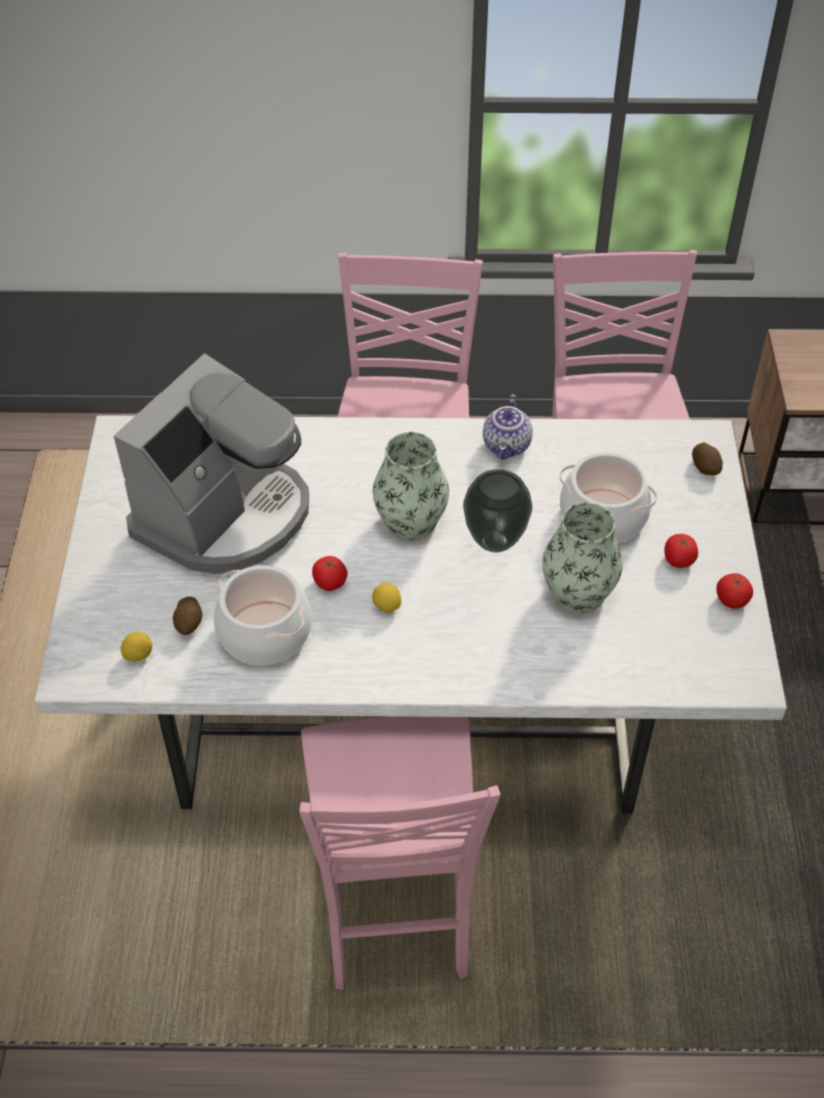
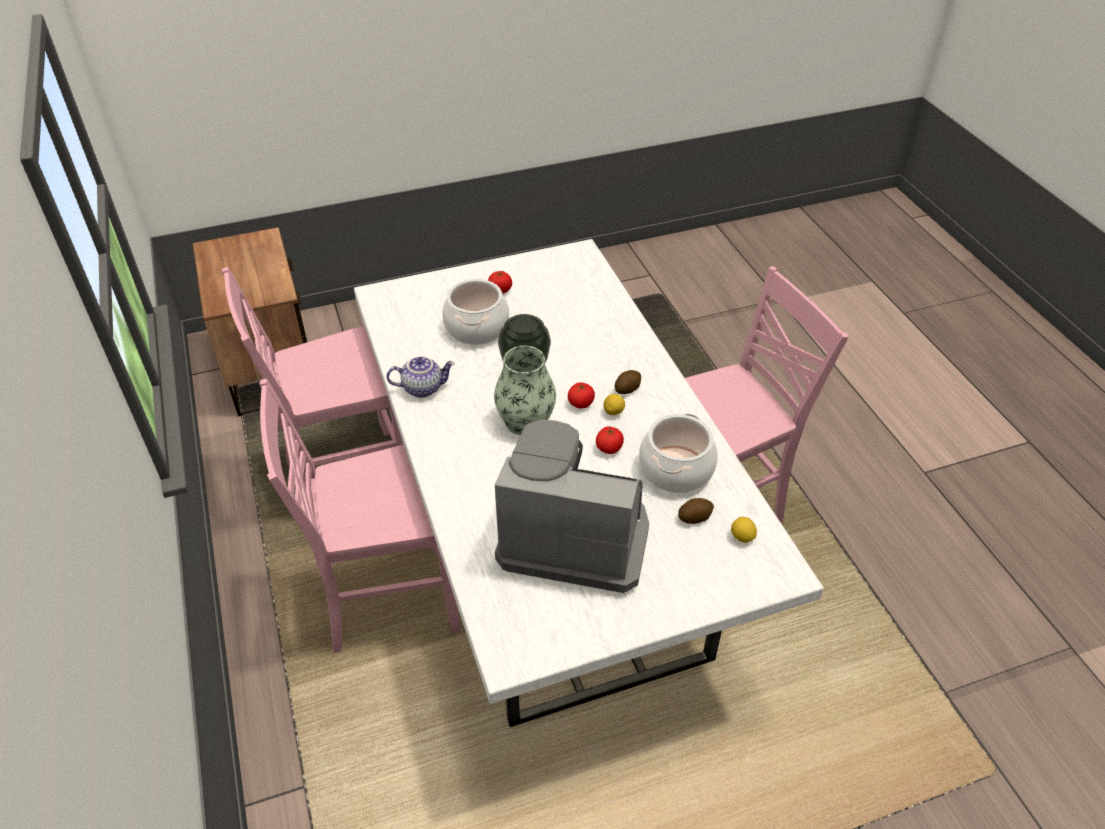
camera: 110 degrees left, 5 degrees down
vase [542,502,623,613] -> none
potato [692,443,723,475] -> potato moved to [615,370,641,394]
tomato [716,573,753,609] -> tomato moved to [568,382,595,409]

